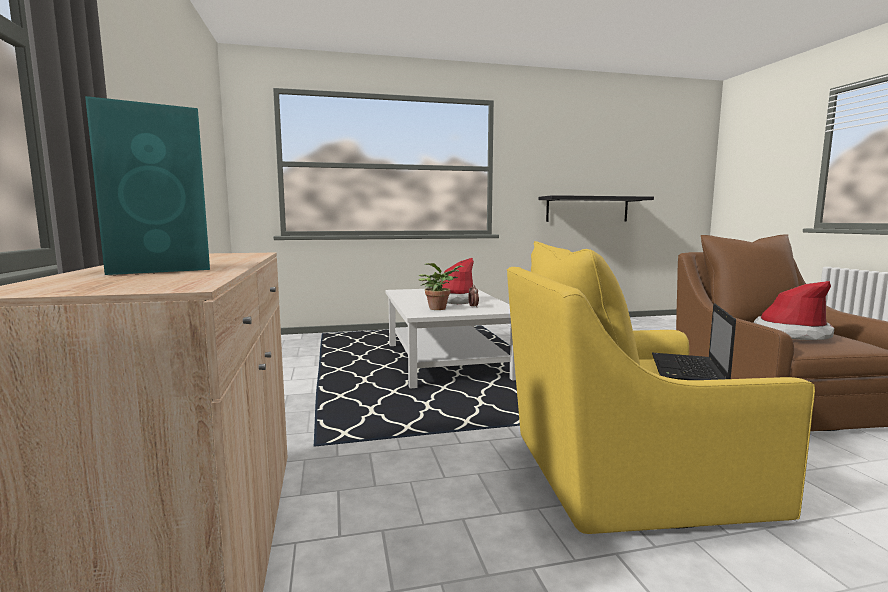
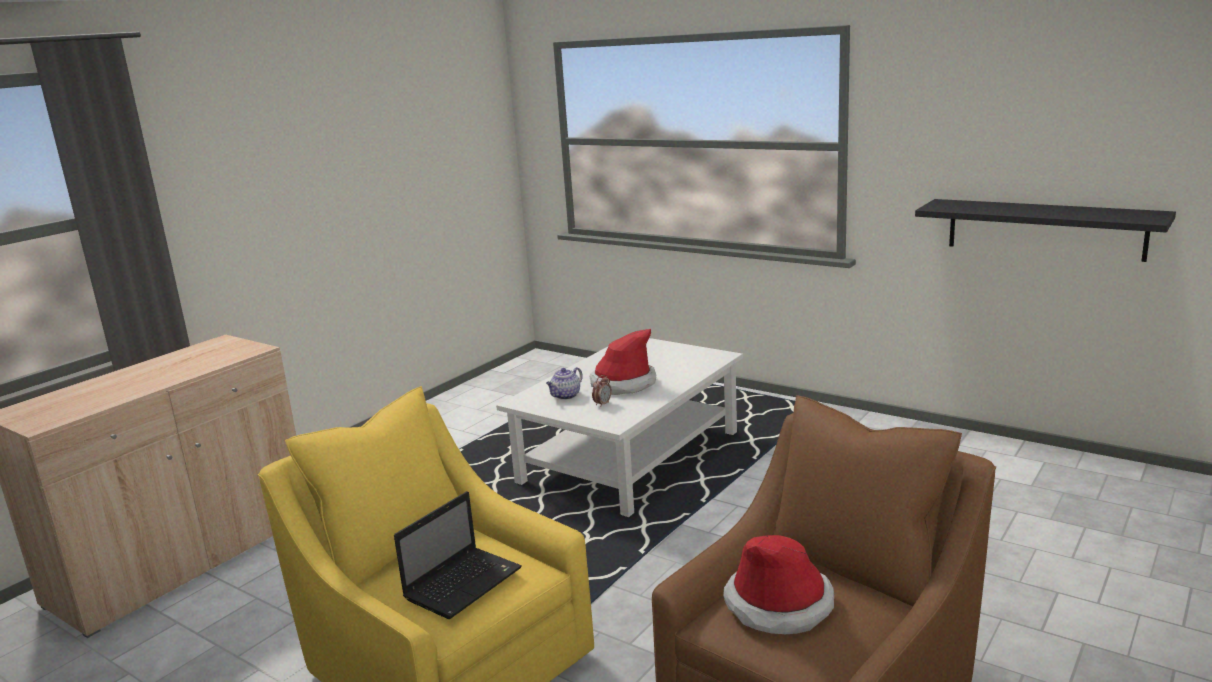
camera: 50 degrees right, 10 degrees up
turquoise speaker [85,96,210,275] -> none
potted plant [418,263,463,310] -> teapot [546,367,583,400]
laptop [652,304,736,380] -> laptop turned 150 degrees clockwise [394,491,522,619]

